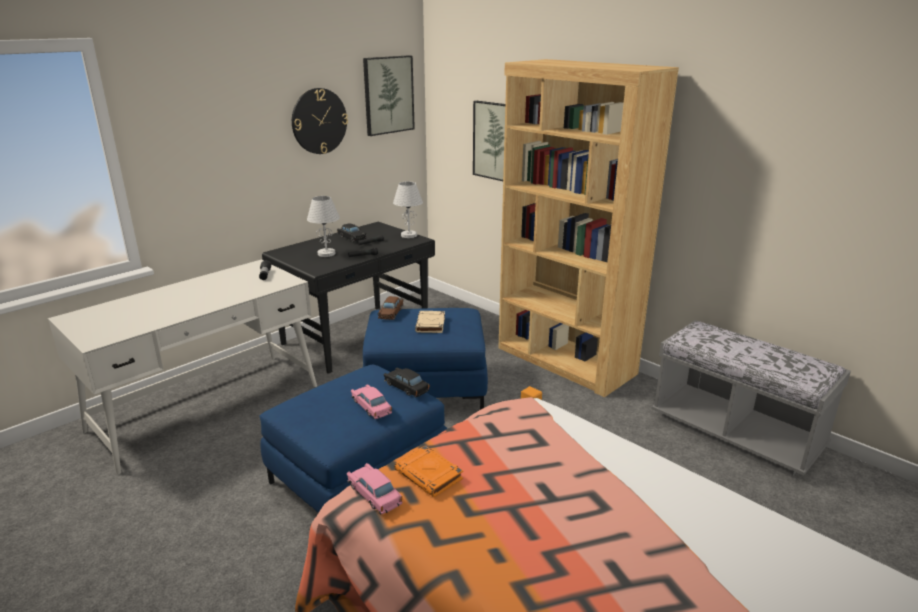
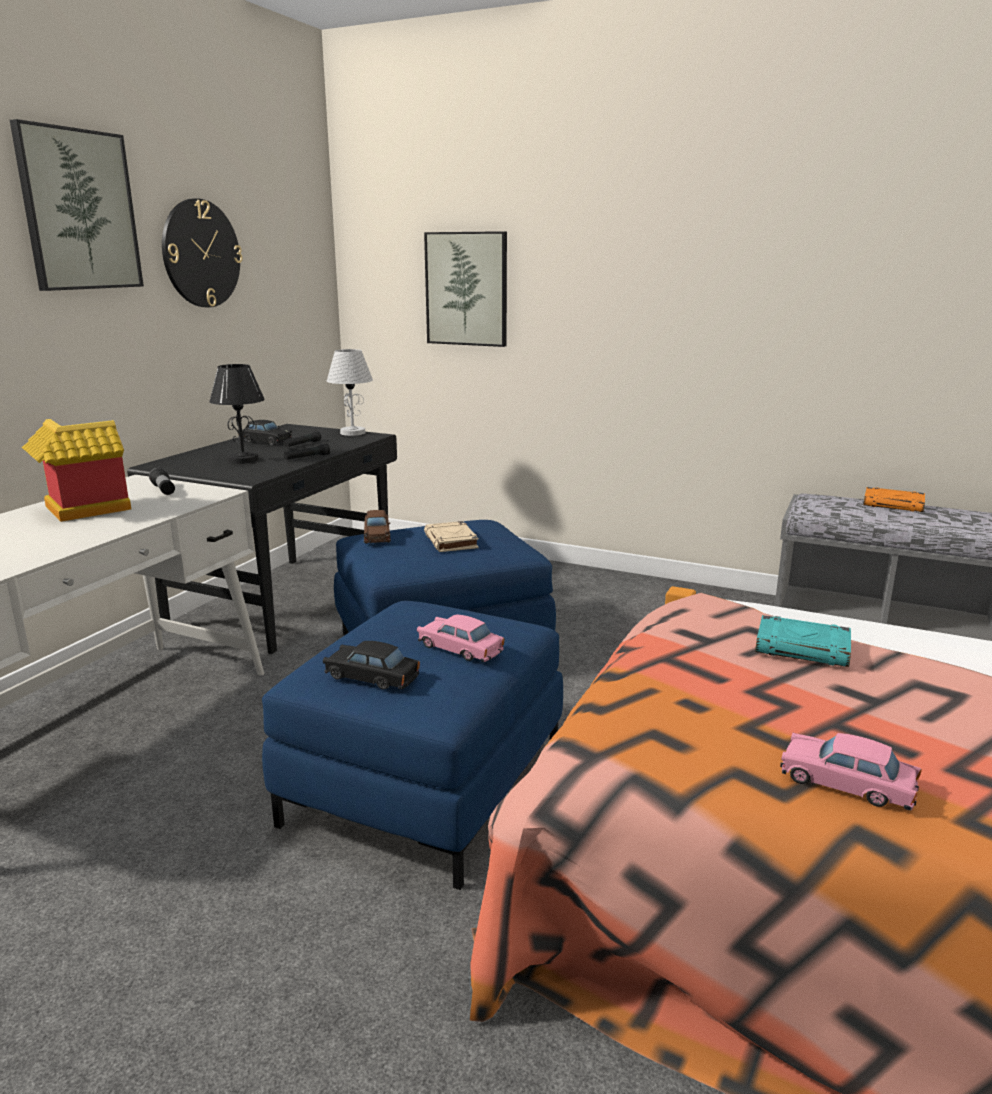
camera: 20 degrees left, 5 degrees down
white table lamp [307,196,340,257] -> black table lamp [209,364,265,464]
pink toy car [347,463,402,514] -> pink toy car moved to [780,733,922,810]
picture [363,55,415,136] -> picture moved to [10,119,144,291]
black toy car [384,367,429,397] -> black toy car moved to [323,641,420,690]
orange book [394,446,463,497] -> orange book moved to [863,487,925,512]
brown bookcase [498,59,679,397] -> none
none -> toy house [22,419,132,522]
none -> turquoise book [755,615,851,667]

